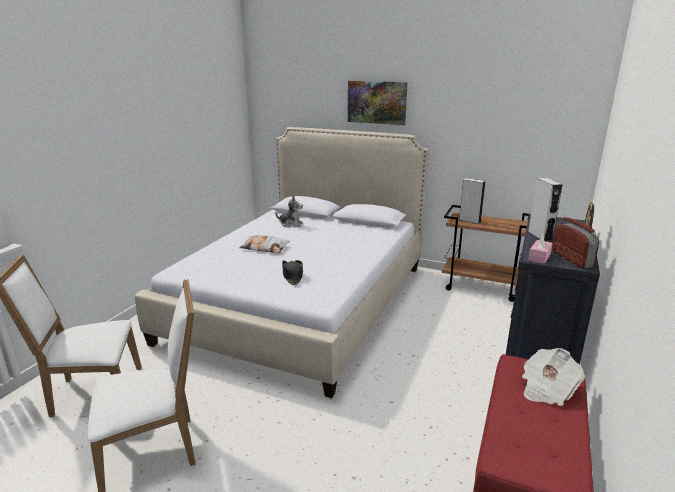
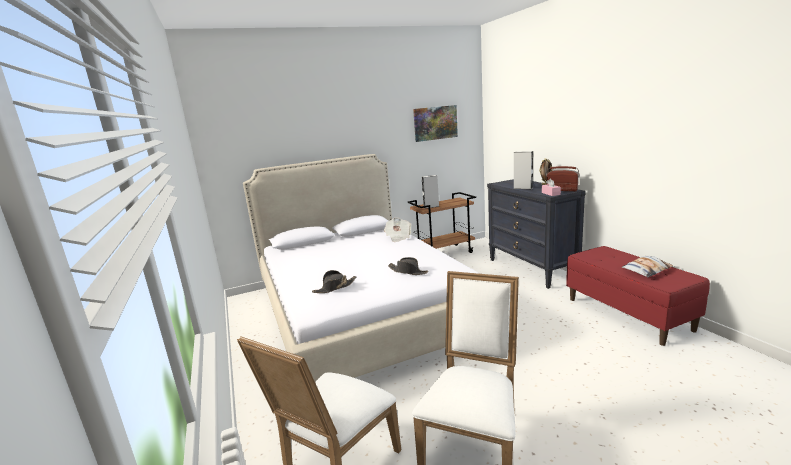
camera: 45 degrees left, 5 degrees down
pillow [239,235,290,253] -> pillow moved to [622,256,673,277]
plush toy [276,195,303,228] -> none
picture [348,81,408,125] -> picture moved to [413,105,458,142]
newspaper [522,348,584,406] -> newspaper moved to [384,218,411,242]
none -> black hat [312,270,356,293]

